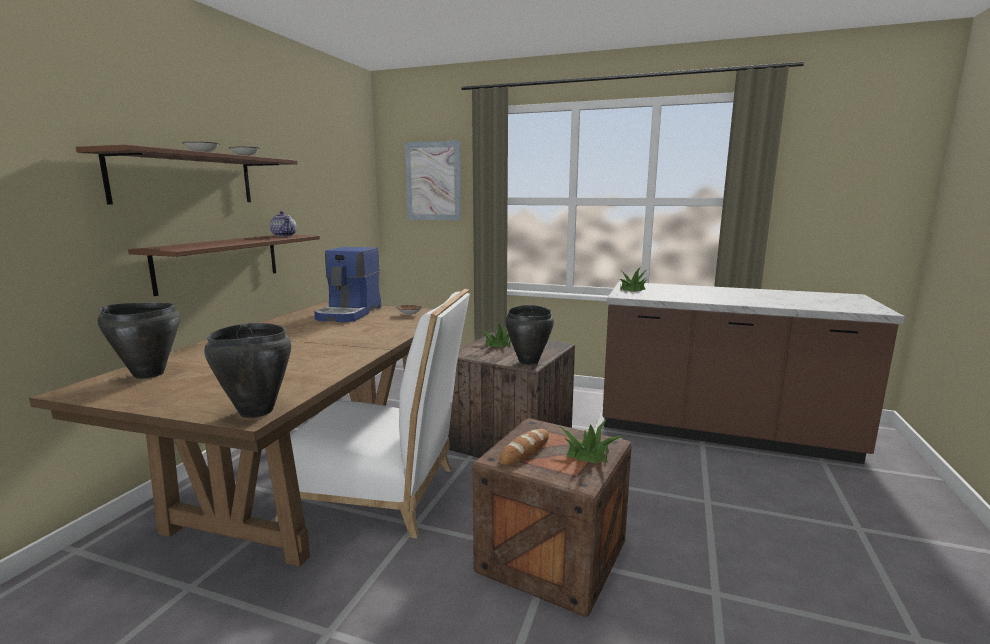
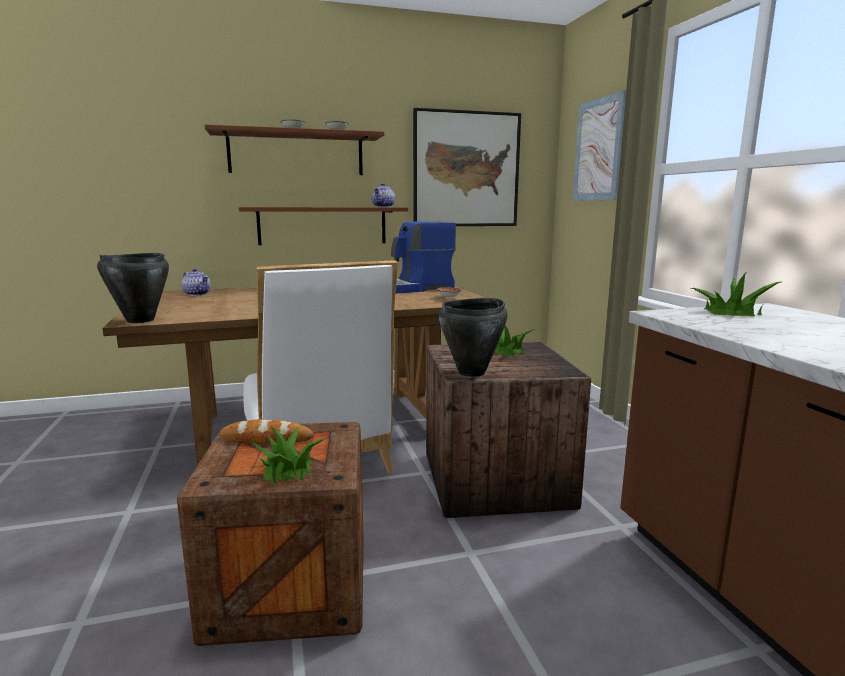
camera: 55 degrees right, 0 degrees up
black cooking pot [97,303,180,379] -> teapot [182,268,211,296]
none -> picture [413,108,521,226]

